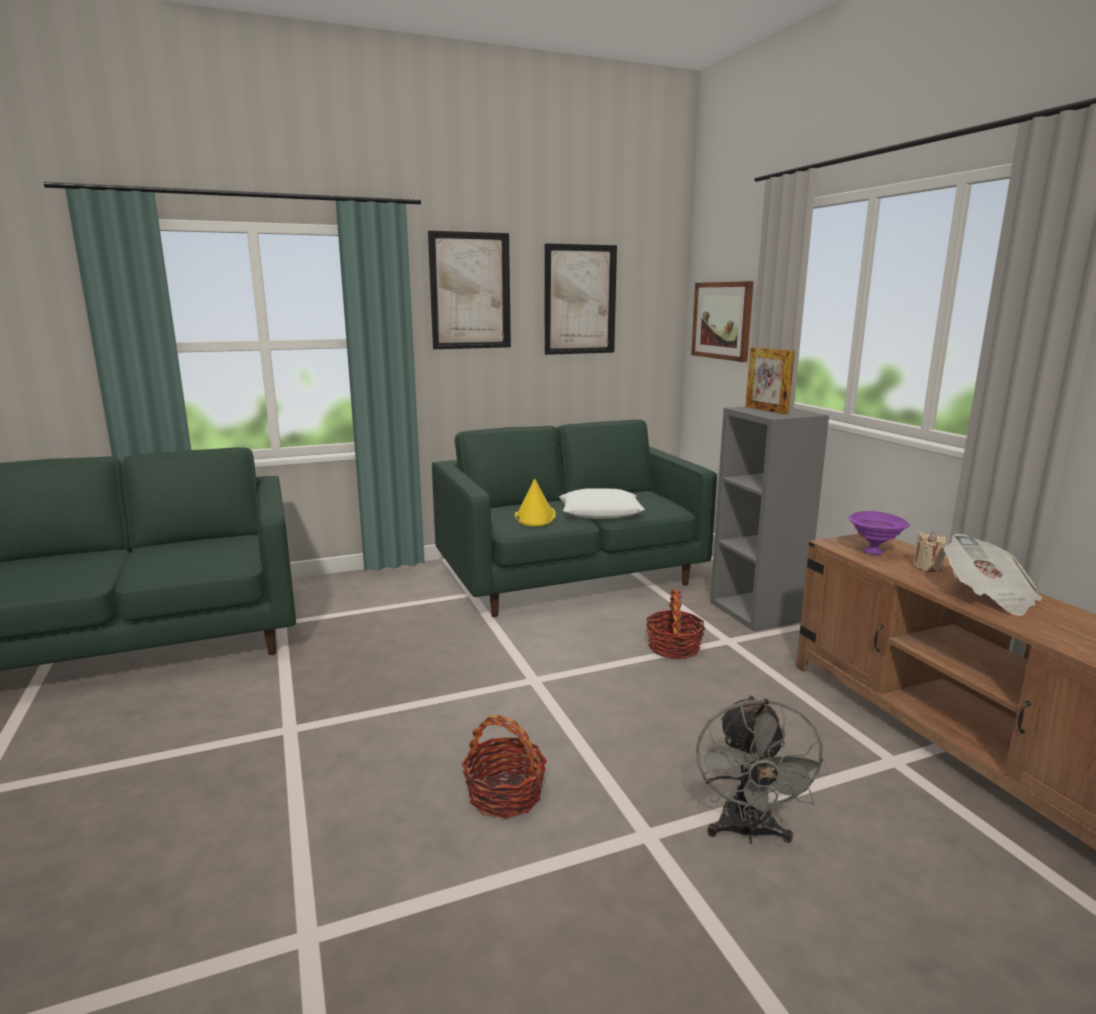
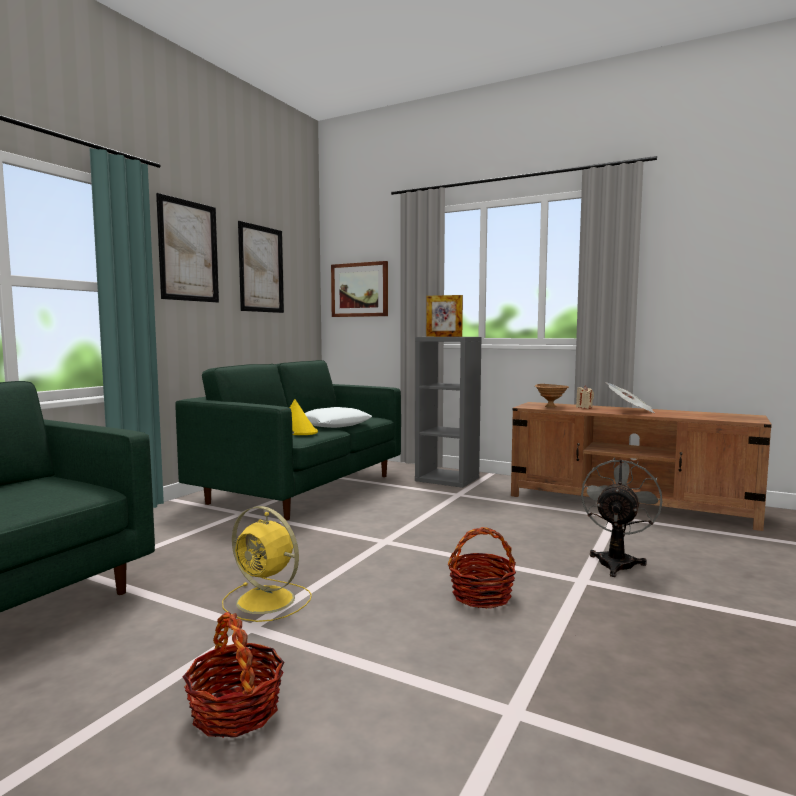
camera: 40 degrees left, 10 degrees down
basket [646,589,705,659] -> basket moved to [183,612,285,738]
grey fan [696,695,829,844] -> grey fan turned 120 degrees counterclockwise [581,458,662,577]
purple bowl [849,511,910,555] -> brown bowl [535,384,569,407]
none -> yellow fan [222,506,312,622]

